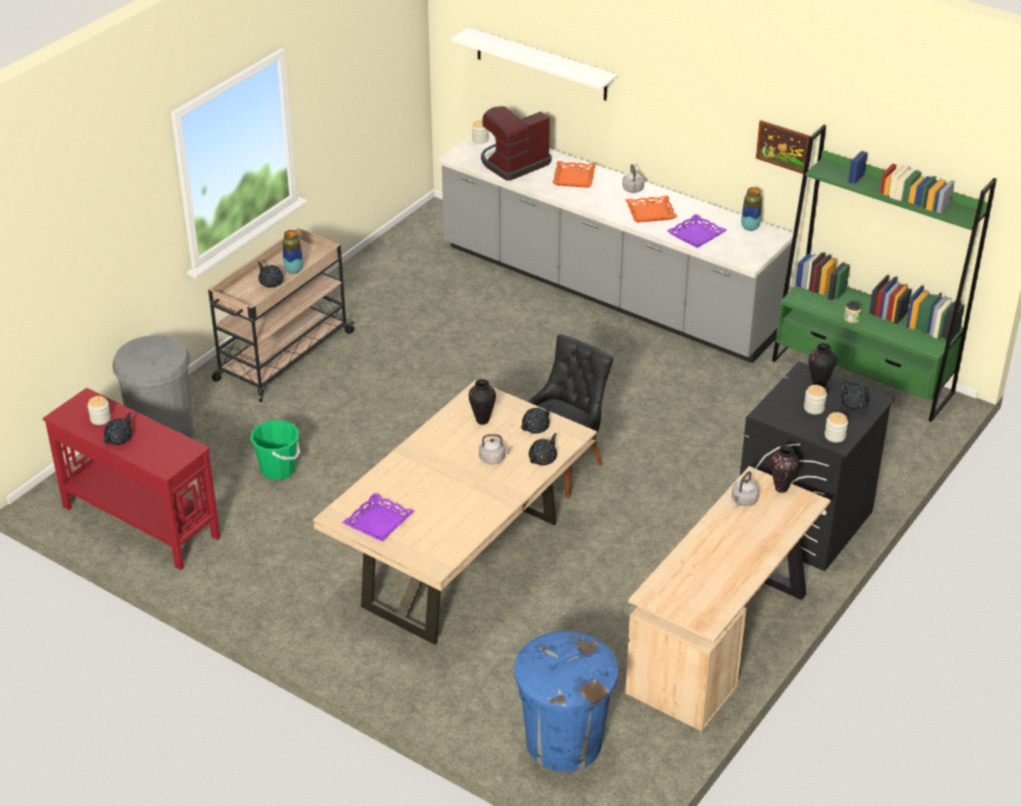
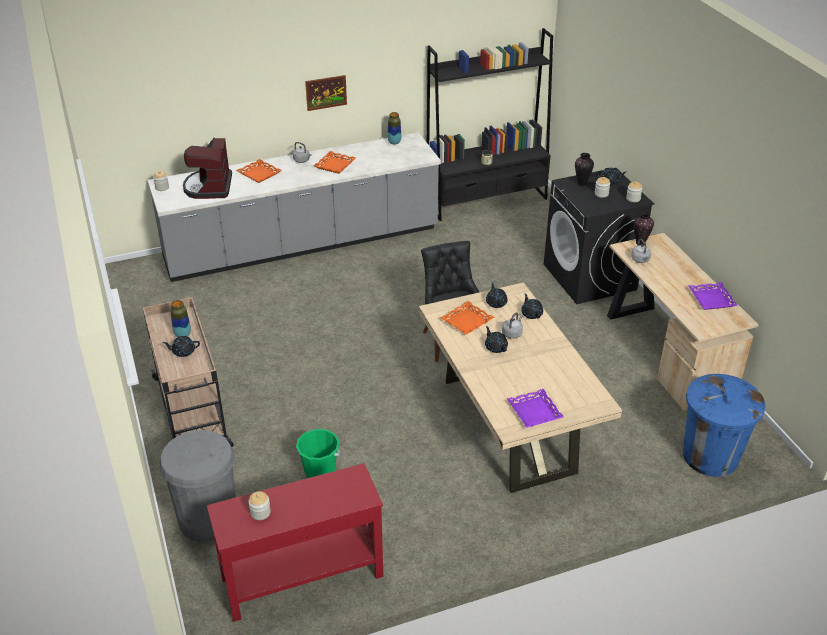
camera: 55 degrees left, 0 degrees up
black teapot [104,412,133,445] -> black teapot moved to [485,326,508,353]
white shelf [451,27,618,101] -> none
vase [469,379,496,425] -> orange tray [440,301,494,335]
purple tray [667,214,727,248] -> purple tray moved to [689,282,737,310]
picture [756,120,810,174] -> picture moved to [305,75,347,111]
green bookcase [772,125,997,422] -> black bookcase [427,28,553,221]

